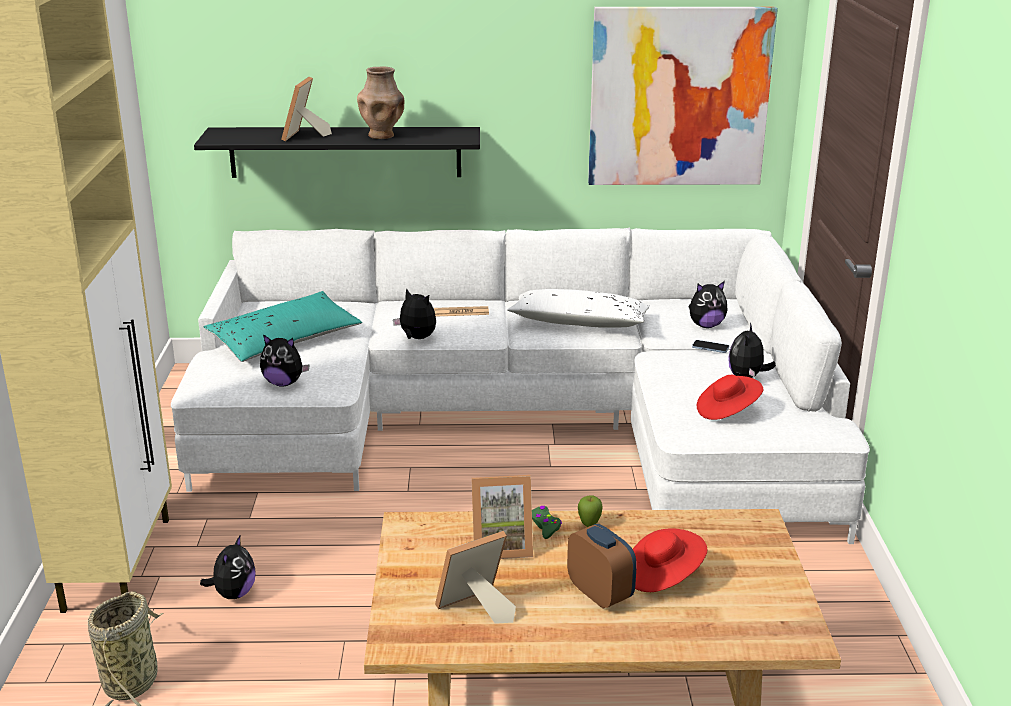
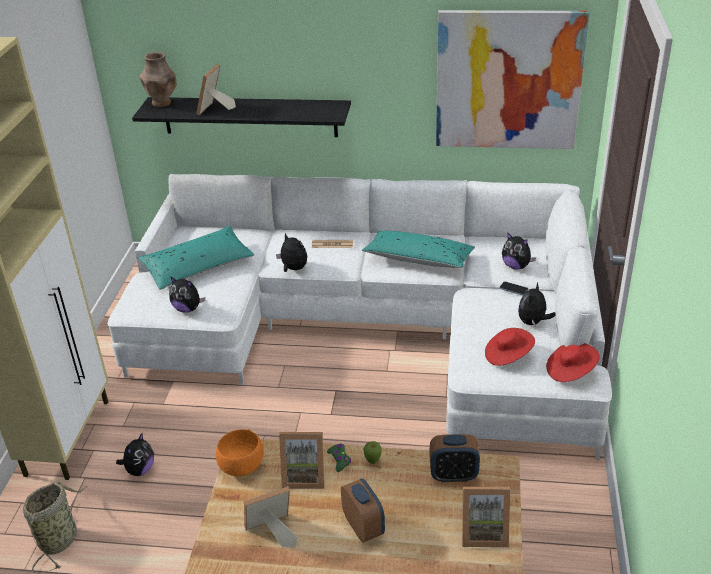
camera: 10 degrees right, 10 degrees up
brown vase [357,67,404,139] -> brown vase moved to [140,52,177,107]
white pillow [507,289,649,328] -> turquoise pillow [362,231,475,268]
red hat [633,528,707,592] -> red hat moved to [546,343,600,382]
plush toy [689,281,728,328] -> plush toy turned 45 degrees clockwise [502,233,536,269]
none -> orange bowl [216,429,264,476]
none -> alarm clock [430,434,480,482]
none -> picture frame [462,487,510,547]

